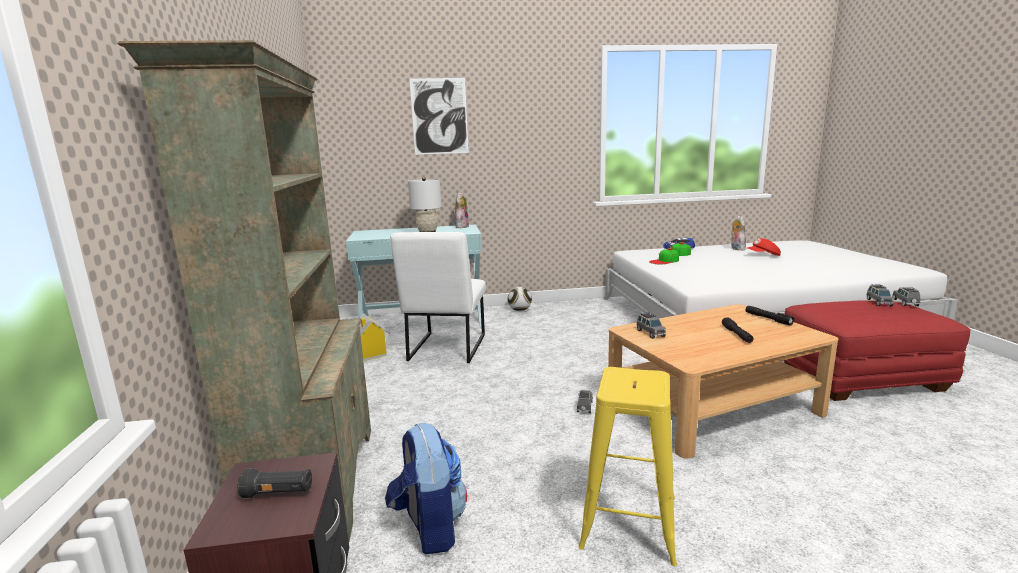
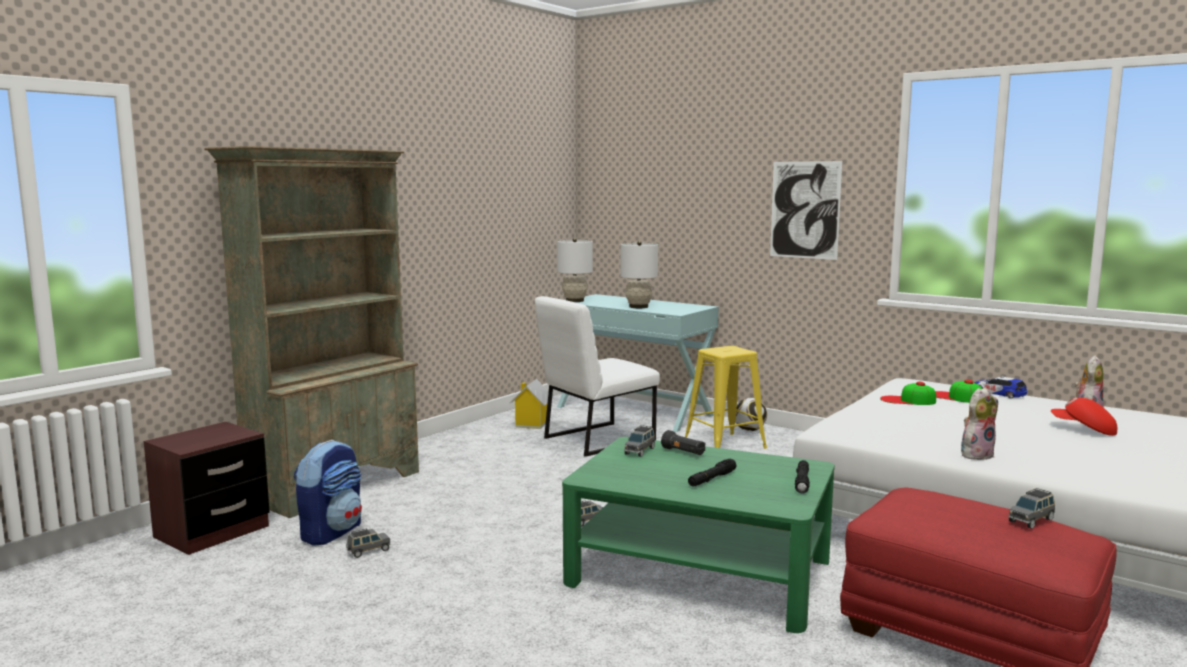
camera: 45 degrees right, 5 degrees down
black flashlight [237,468,312,498] -> black flashlight moved to [661,430,705,455]
picture [410,78,469,155] -> picture moved to [770,161,842,260]
plush toy [453,192,469,228] -> plush toy moved to [961,387,998,460]
yellow stool [578,367,677,566] -> yellow stool moved to [685,346,767,449]
beige coffee table [608,304,838,458] -> green coffee table [562,437,835,633]
grey toy car [892,287,920,306] -> grey toy car moved to [346,529,390,558]
none -> white table lamp [557,238,593,302]

